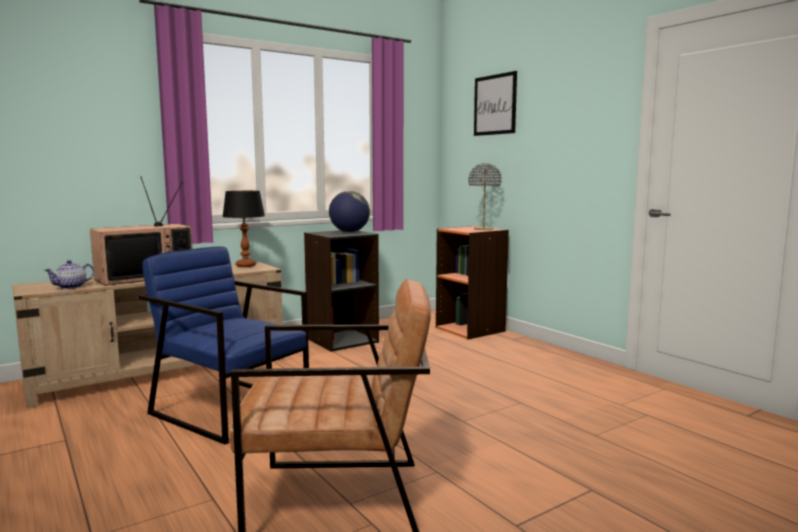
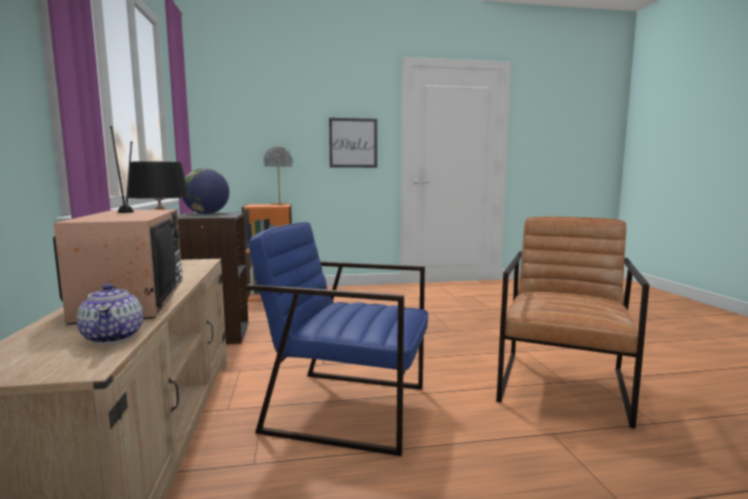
camera: 65 degrees left, 0 degrees up
blue armchair [139,247,309,445] -> blue armchair turned 45 degrees clockwise [246,222,428,456]
picture [474,71,517,136] -> picture moved to [329,118,377,168]

